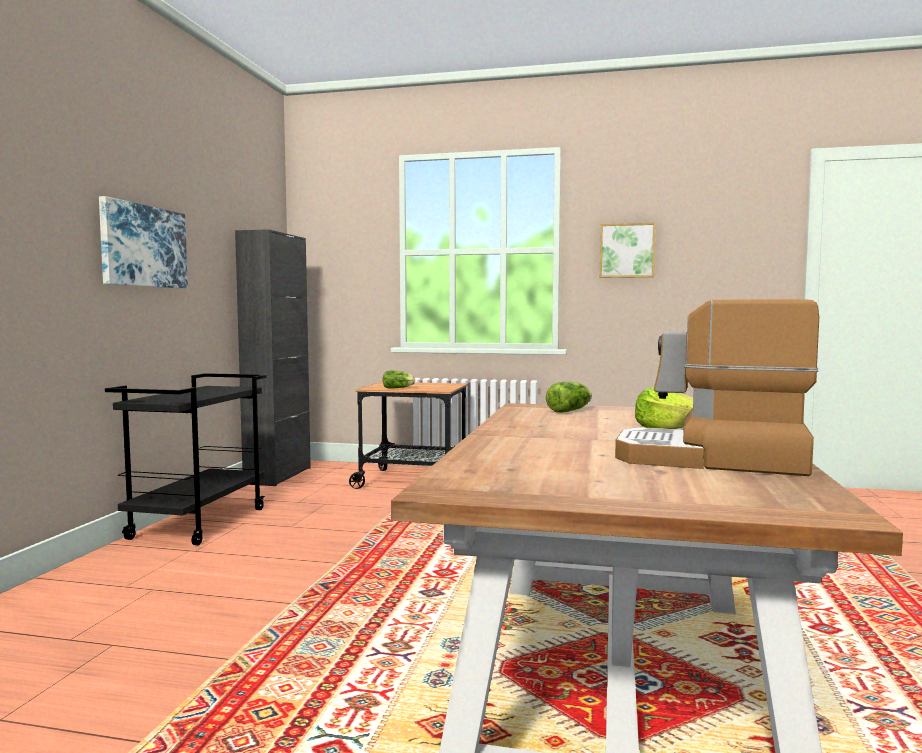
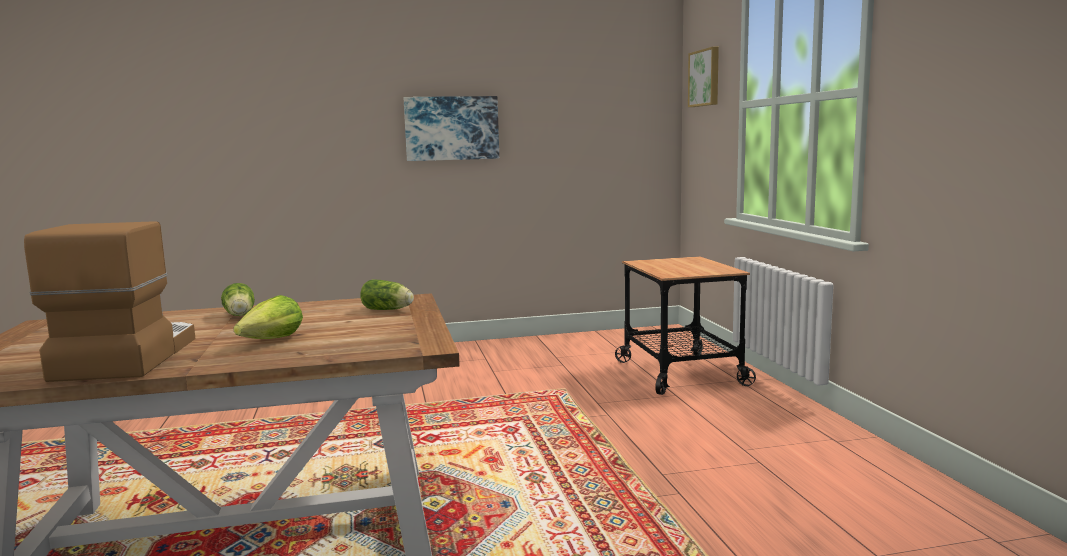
camera: 65 degrees right, 5 degrees up
black cart [105,373,267,545] -> none
black cabinet [235,229,311,486] -> none
lettuce [383,371,415,388] -> lettuce moved to [221,283,255,316]
picture [600,223,656,278] -> picture moved to [688,47,719,107]

